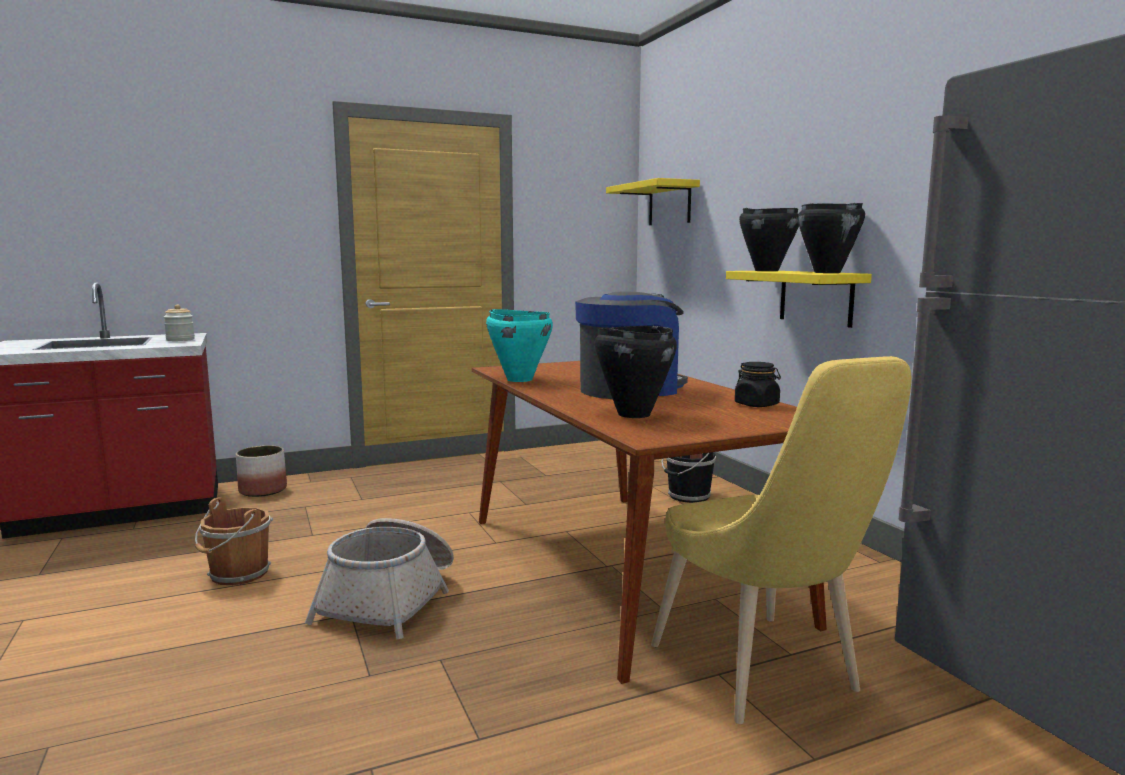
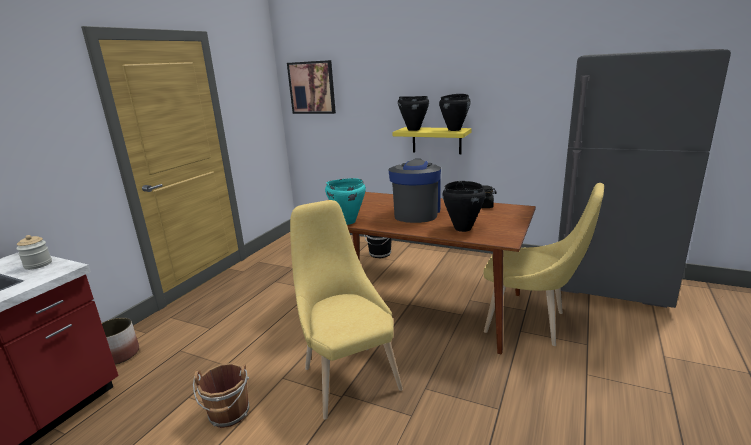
camera: 40 degrees left, 10 degrees up
basket [305,518,454,639] -> yellow chair [290,200,403,420]
yellow shelf [606,178,700,225] -> picture [287,60,336,114]

